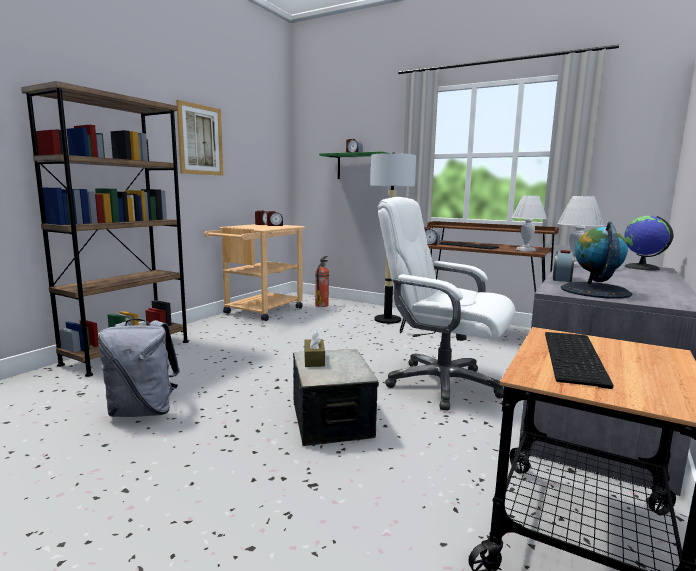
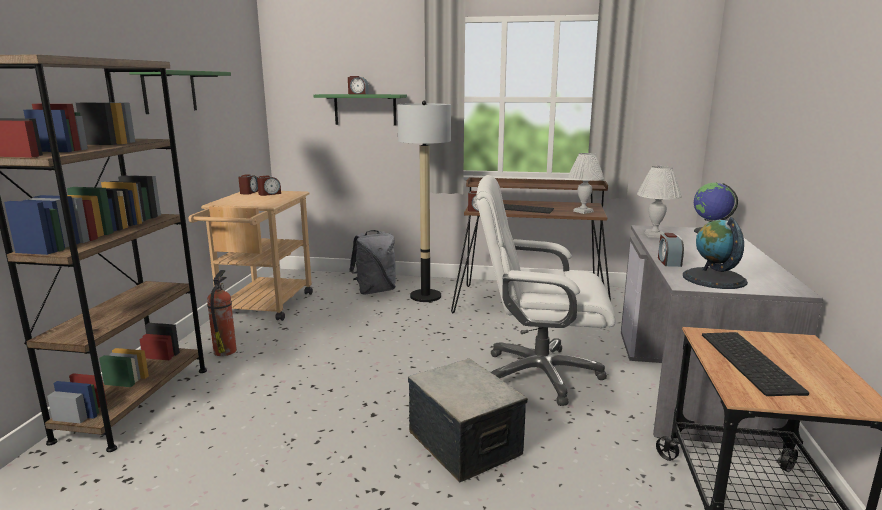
camera: 20 degrees left, 5 degrees up
grey backpack [98,319,180,417] -> grey backpack moved to [349,230,396,294]
picture [176,100,223,176] -> green shelf [129,70,231,114]
brown tissue box [304,331,325,367] -> none
fire extinguisher [315,256,329,307] -> fire extinguisher moved to [207,270,237,356]

